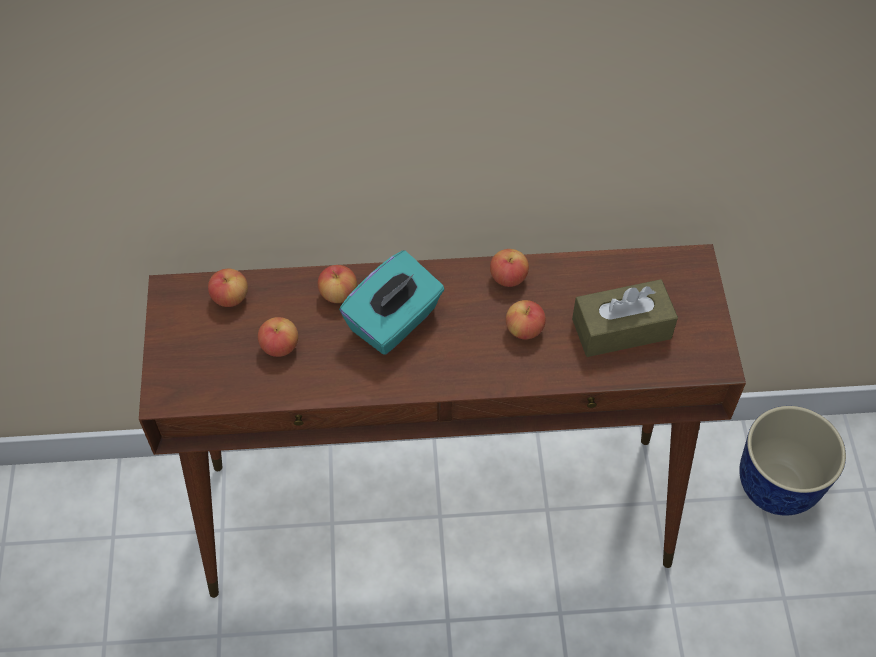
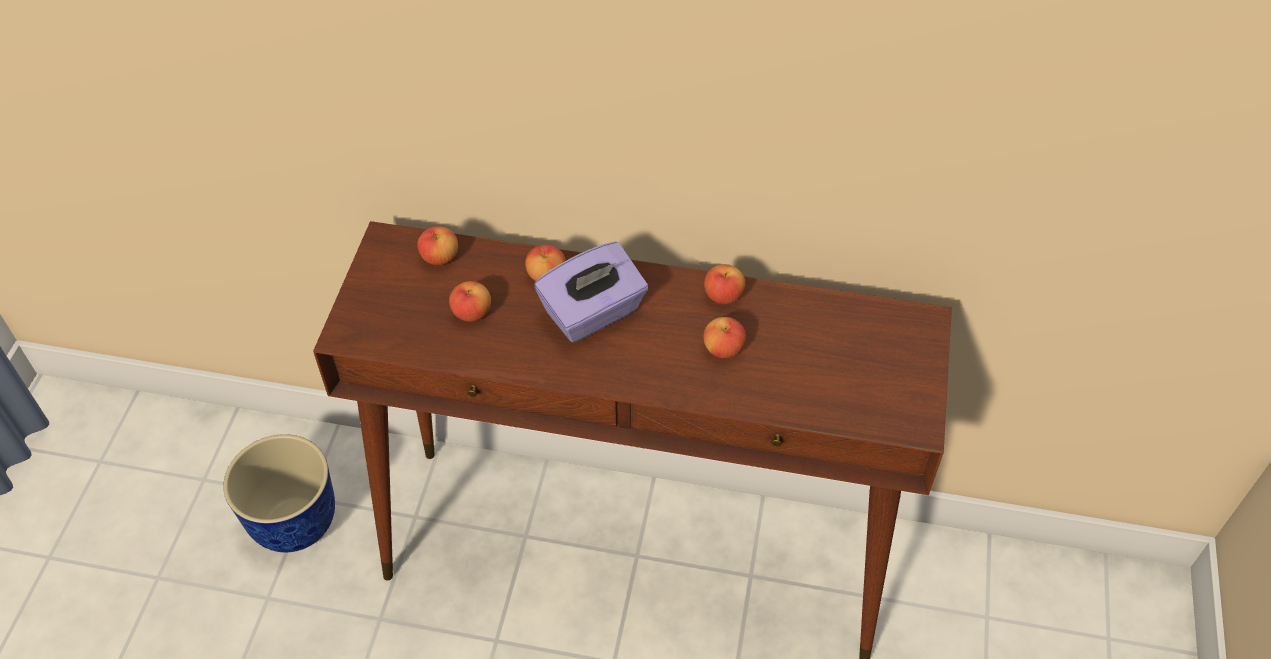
camera: 15 degrees right, 5 degrees down
turquoise tissue box [339,250,445,355] -> purple tissue box [534,242,648,342]
brown tissue box [572,279,678,357] -> none
planter [740,406,846,516] -> planter moved to [223,434,335,552]

